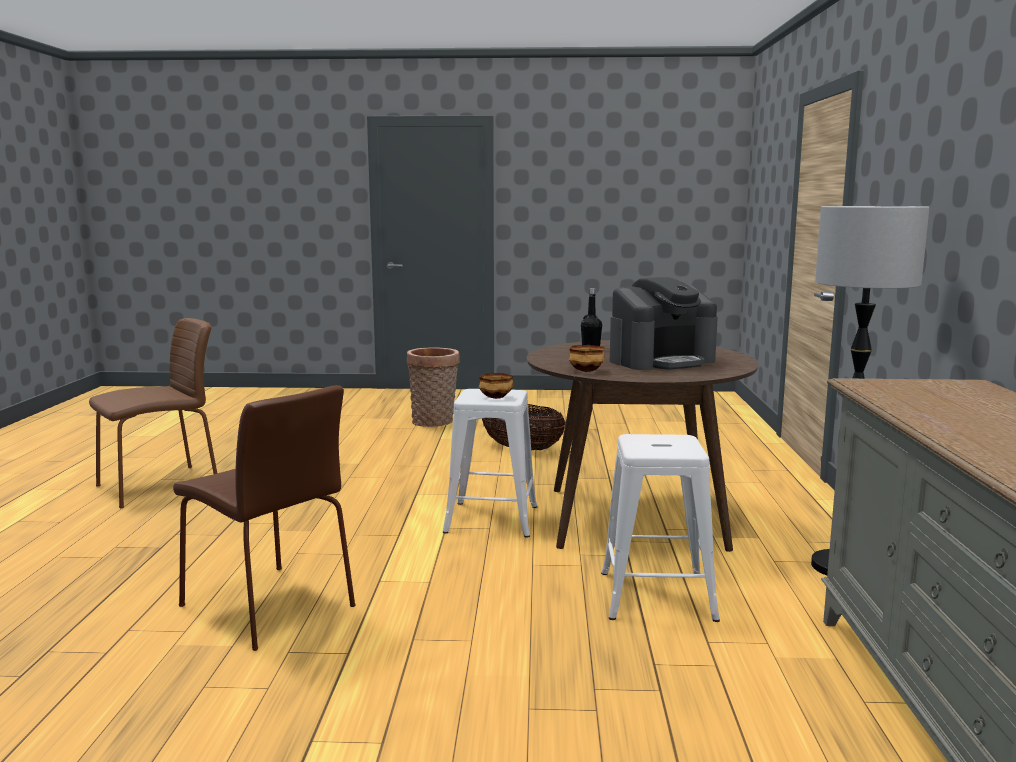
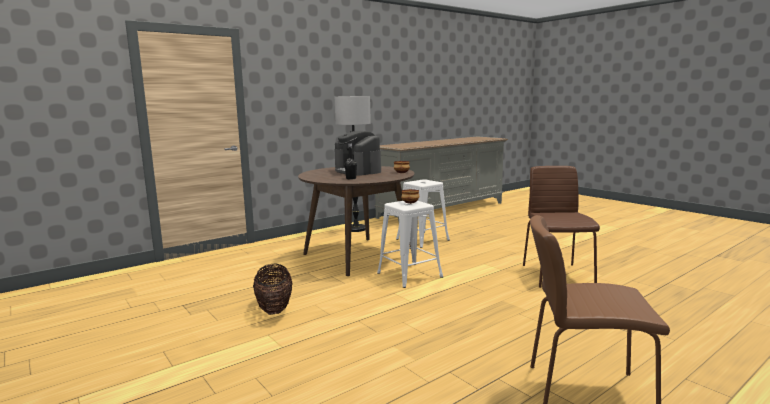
camera: 130 degrees left, 0 degrees up
basket [407,347,459,427] -> none
coffee machine [610,277,718,370] -> coffee machine turned 150 degrees counterclockwise [335,131,381,175]

